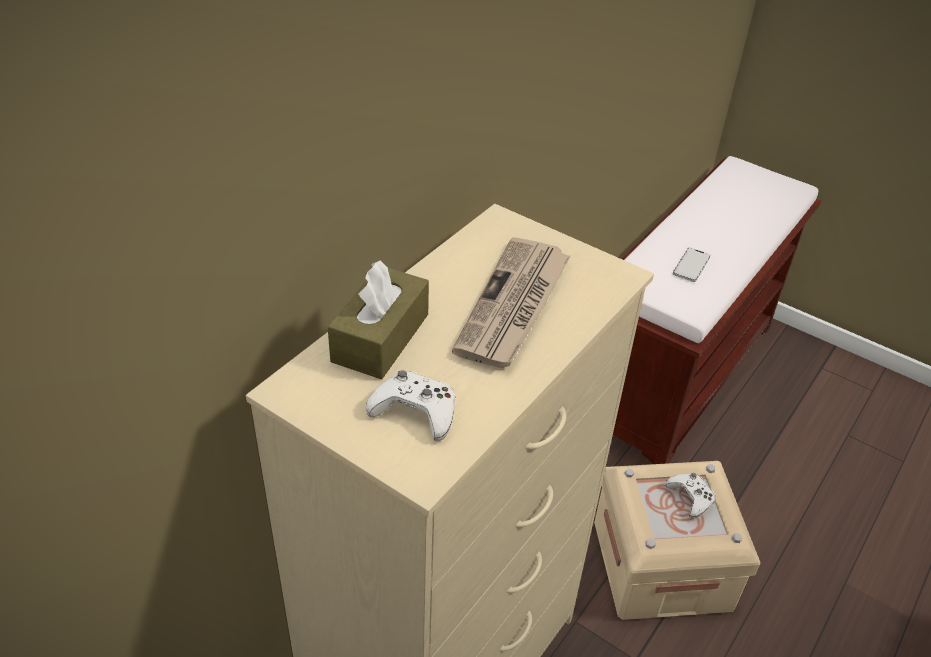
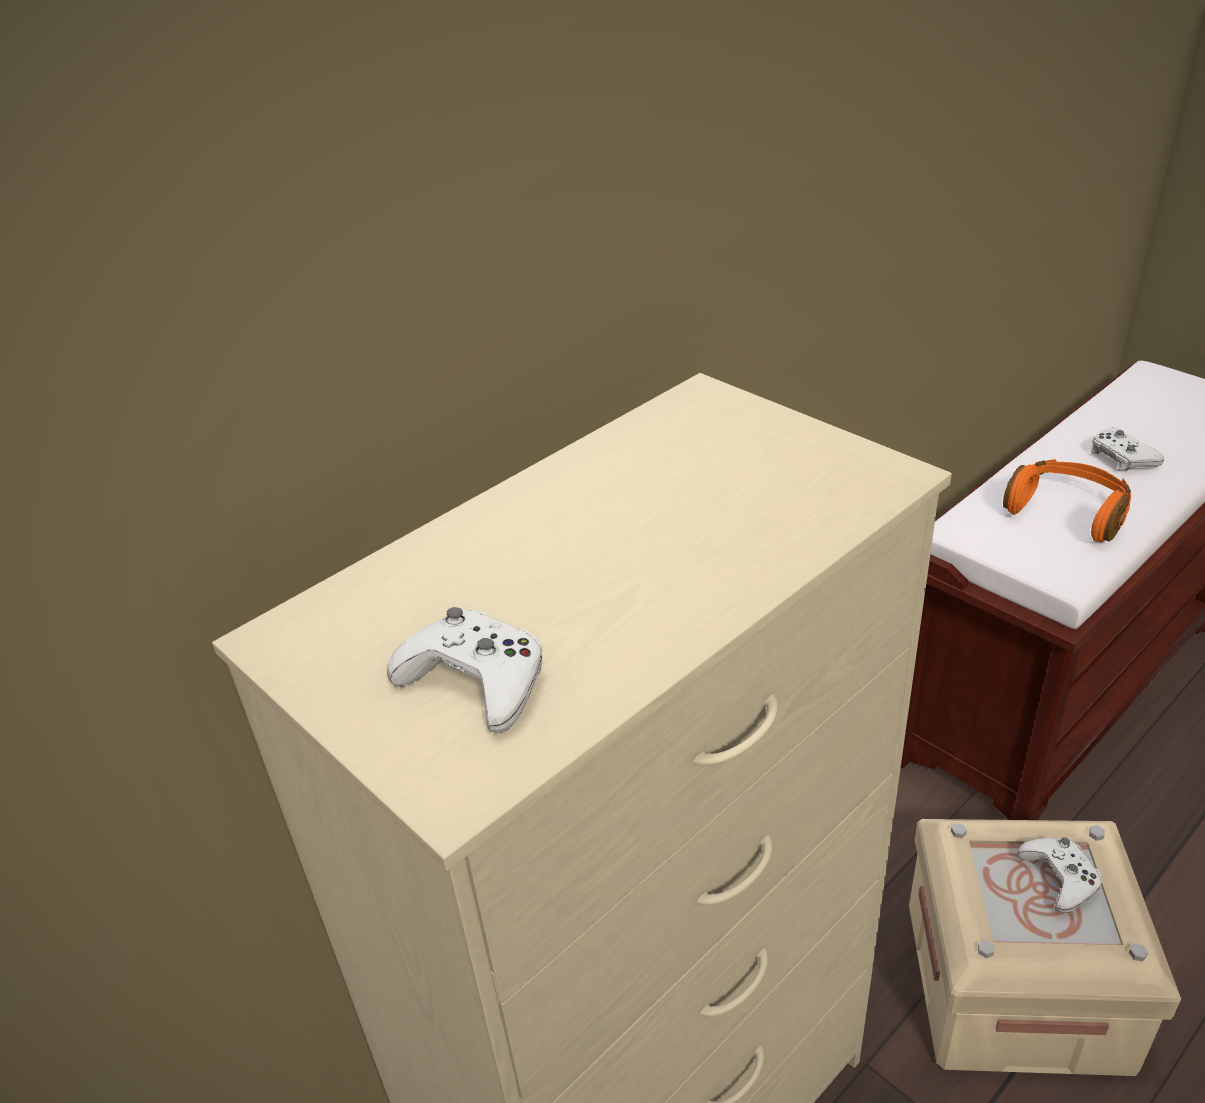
camera: 15 degrees right, 5 degrees down
brown tissue box [328,261,429,379] -> none
newspaper [452,237,570,368] -> none
phone [673,248,711,282] -> orange headphones [1003,459,1131,542]
none -> white game controller [1091,428,1164,471]

